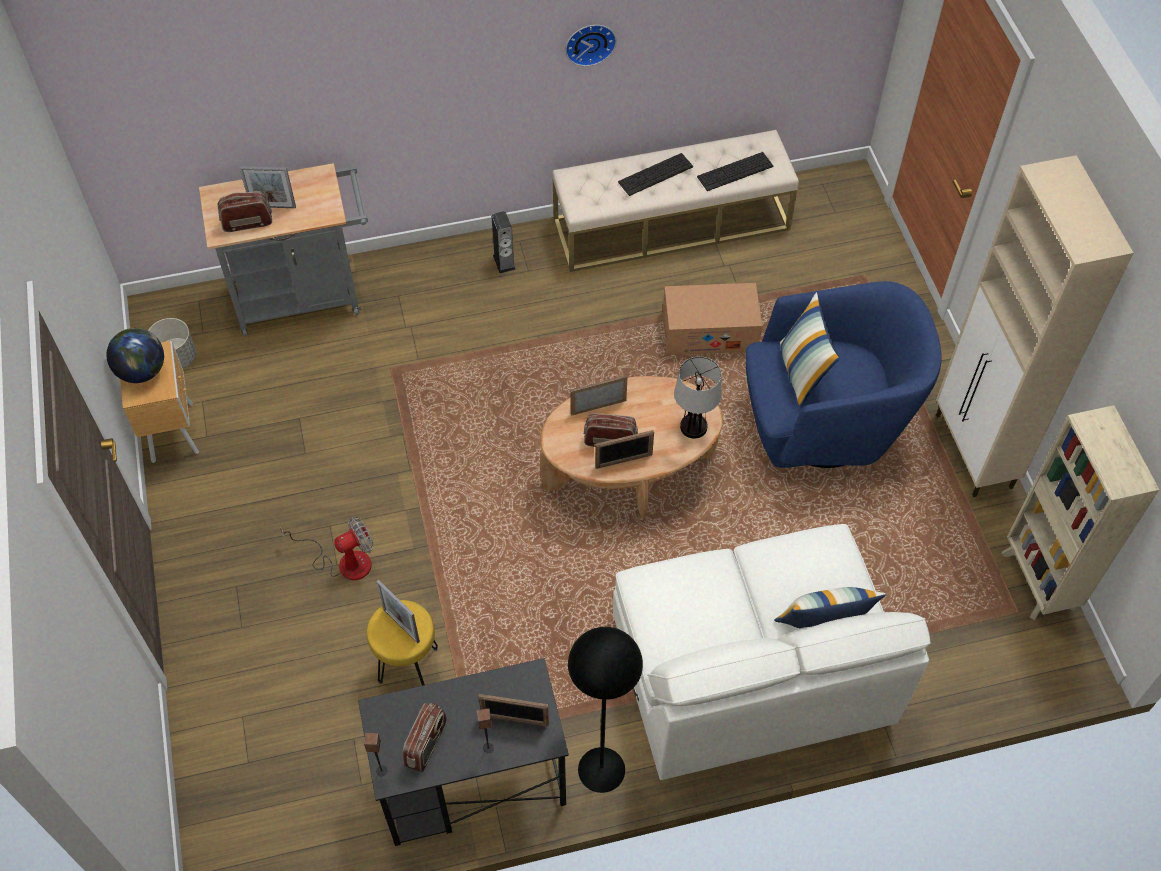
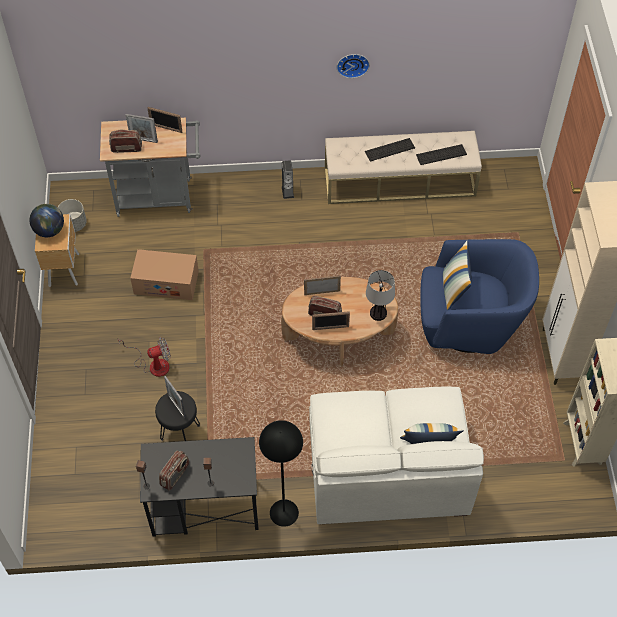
camera: 10 degrees right, 0 degrees up
yellow stool [367,600,438,686] -> black stool [155,391,200,441]
picture frame [478,694,549,726] -> picture frame moved to [147,107,182,133]
cardboard box [663,283,762,355] -> cardboard box moved to [130,249,199,300]

